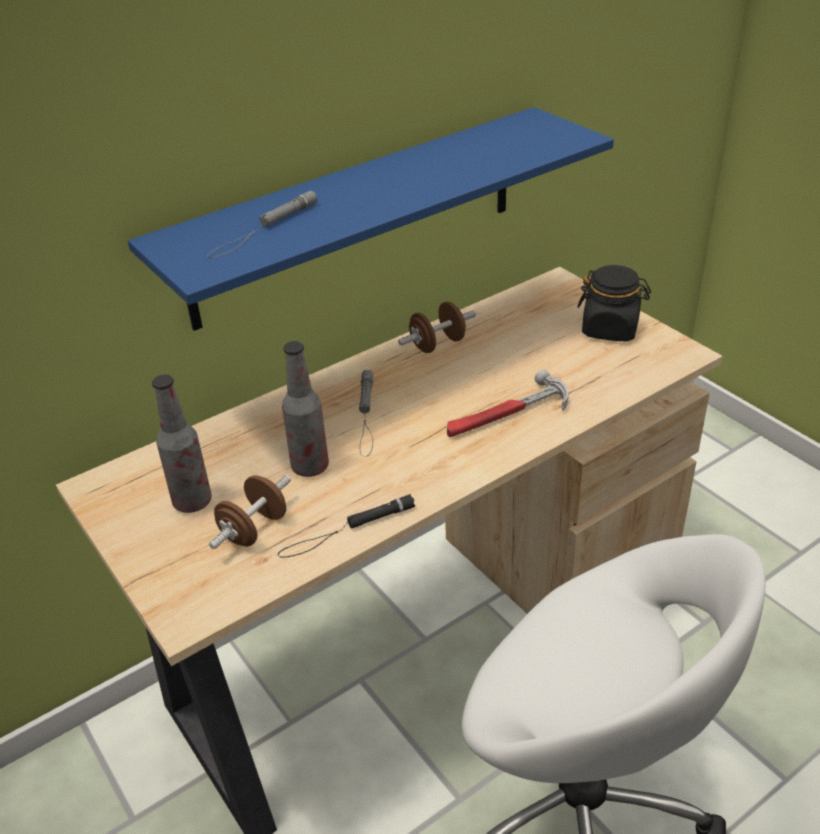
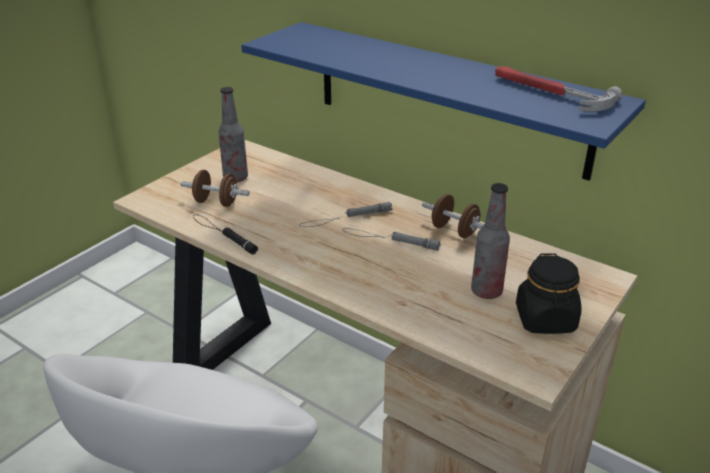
camera: 70 degrees right, 5 degrees down
grey flashlight [207,191,318,258] -> grey flashlight moved to [342,228,440,251]
bottle [282,341,329,477] -> bottle moved to [471,183,510,299]
hammer [447,370,569,437] -> hammer moved to [495,66,622,112]

